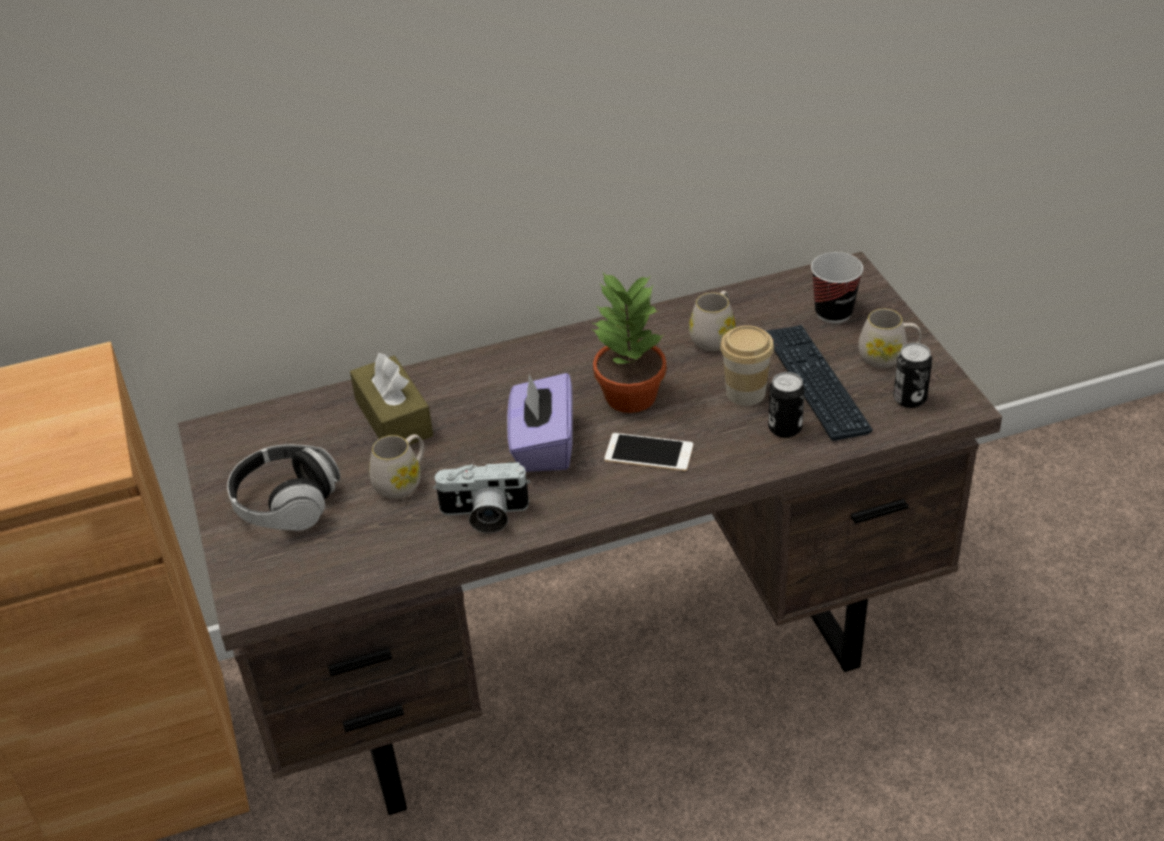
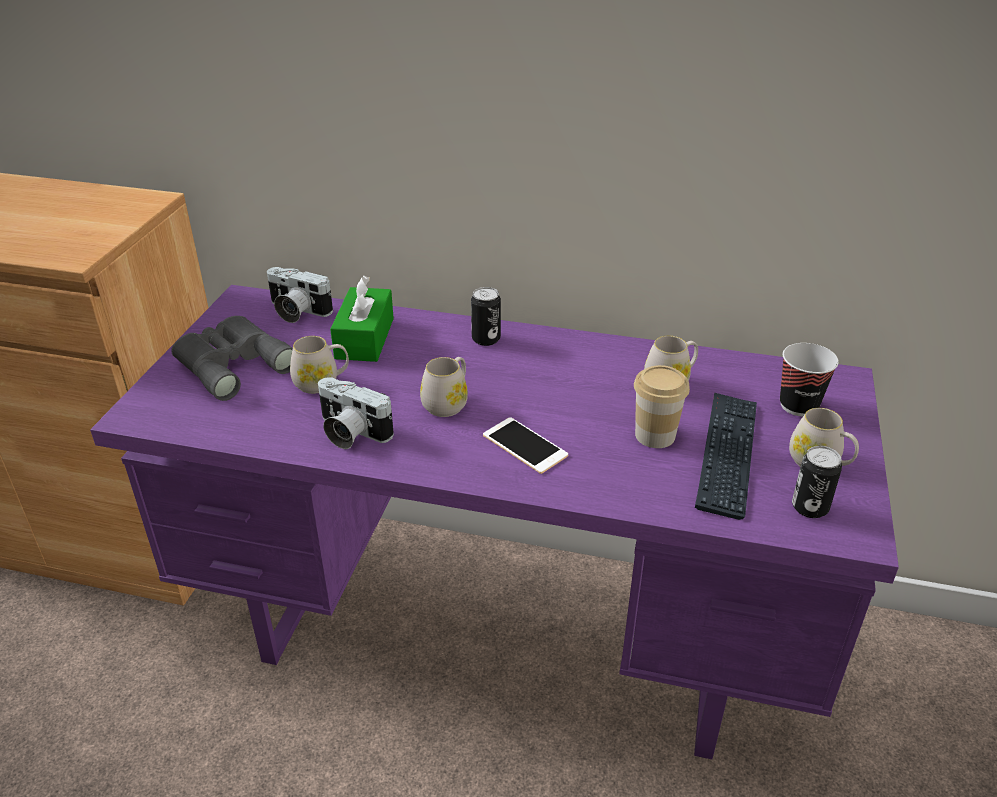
camera: 30 degrees right, 5 degrees down
brown desk [178,252,1002,815] -> purple desk [90,285,899,759]
headphones [227,444,341,531] -> grey binoculars [171,316,293,401]
brown tissue box [350,353,433,445] -> green tissue box [330,275,394,362]
purple tissue box [507,373,573,472] -> white mug [420,357,468,417]
potted plant [592,271,666,413] -> none
can [768,372,805,438] -> can moved to [471,287,501,346]
none -> camera [267,267,333,323]

